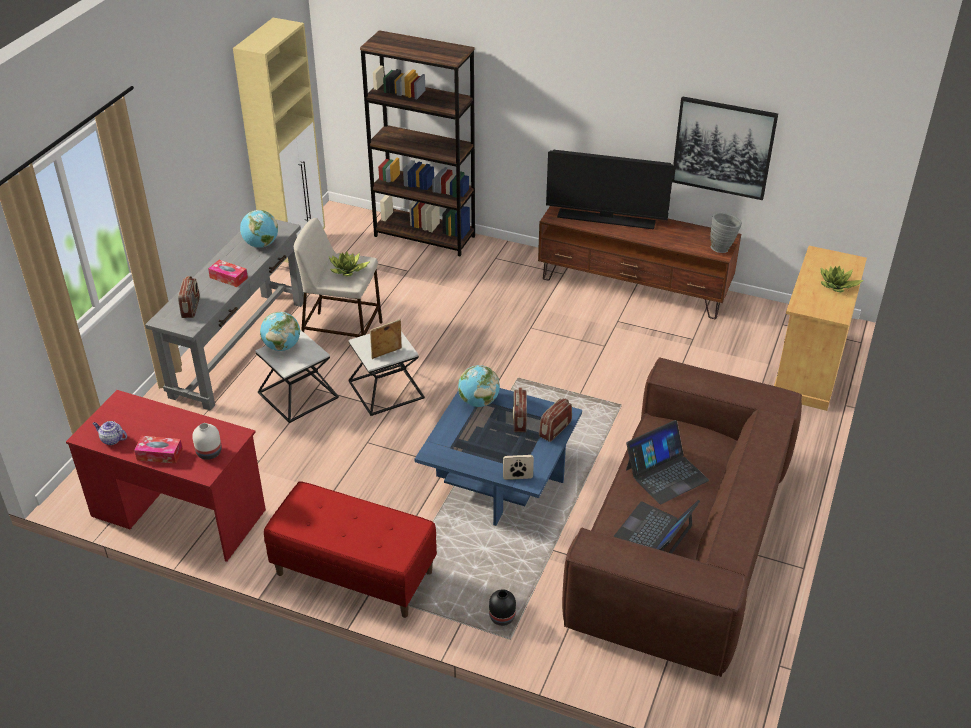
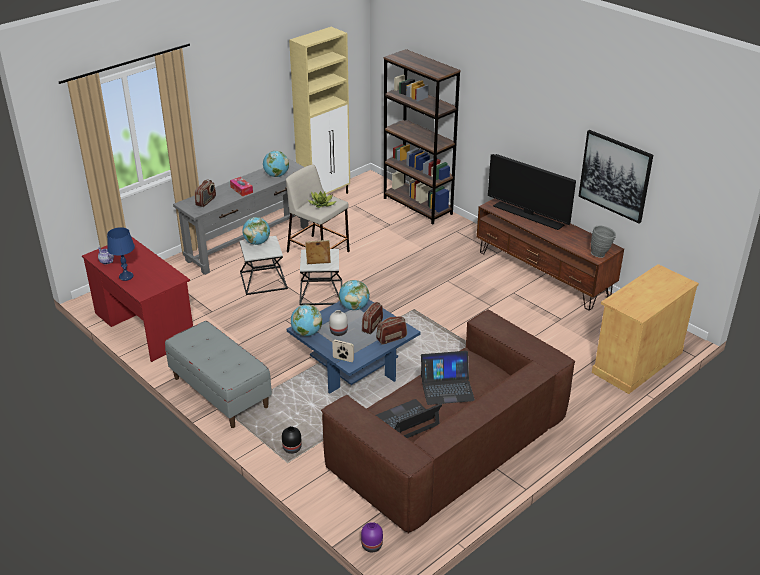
camera: 25 degrees right, 5 degrees down
tissue box [134,436,183,464] -> blue table lamp [107,227,135,281]
white vase [192,423,222,460] -> white vase moved to [329,310,348,336]
red bench [264,481,437,618] -> grey bench [165,321,272,428]
potted plant [820,265,863,292] -> none
none -> globe [291,304,322,336]
none -> purple vase [361,522,383,552]

